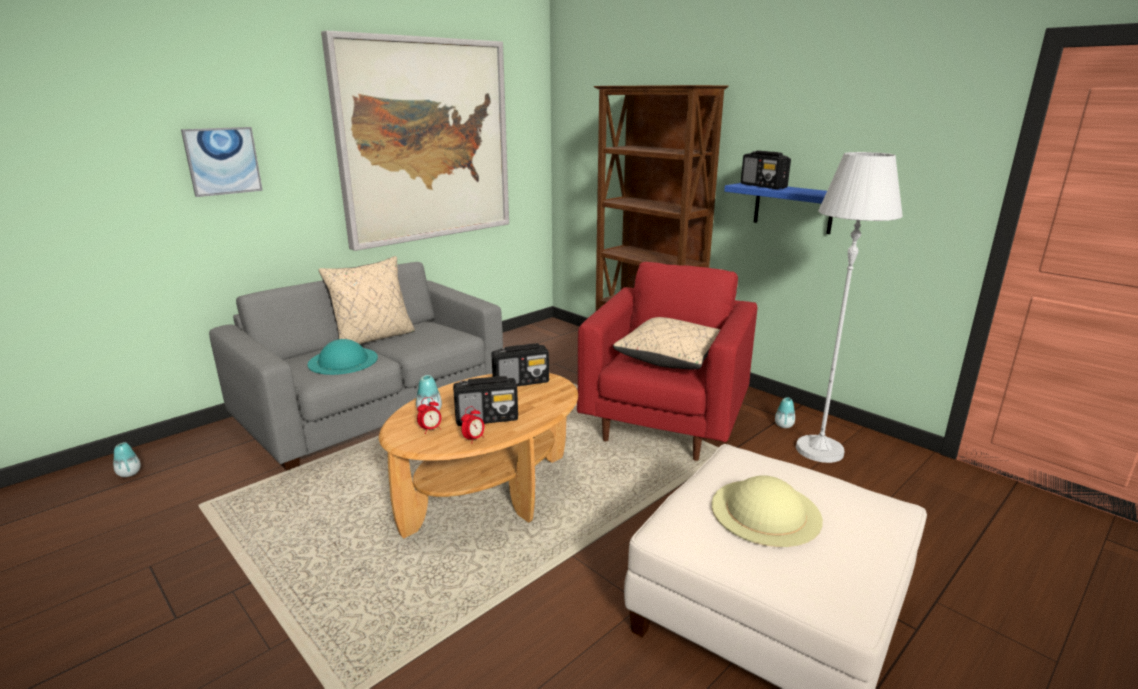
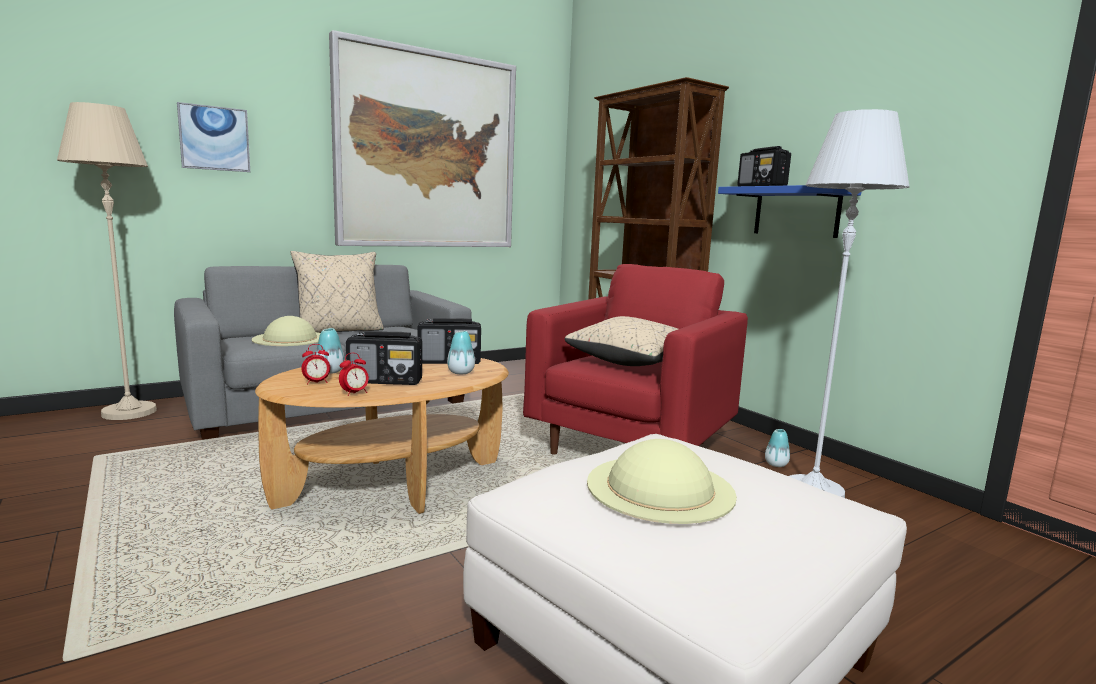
camera: 10 degrees right, 10 degrees down
vase [113,442,141,477] -> vase moved to [447,331,475,374]
turquoise hat [308,339,378,375] -> beige hat [251,316,320,346]
none -> beige floor lamp [57,102,157,420]

